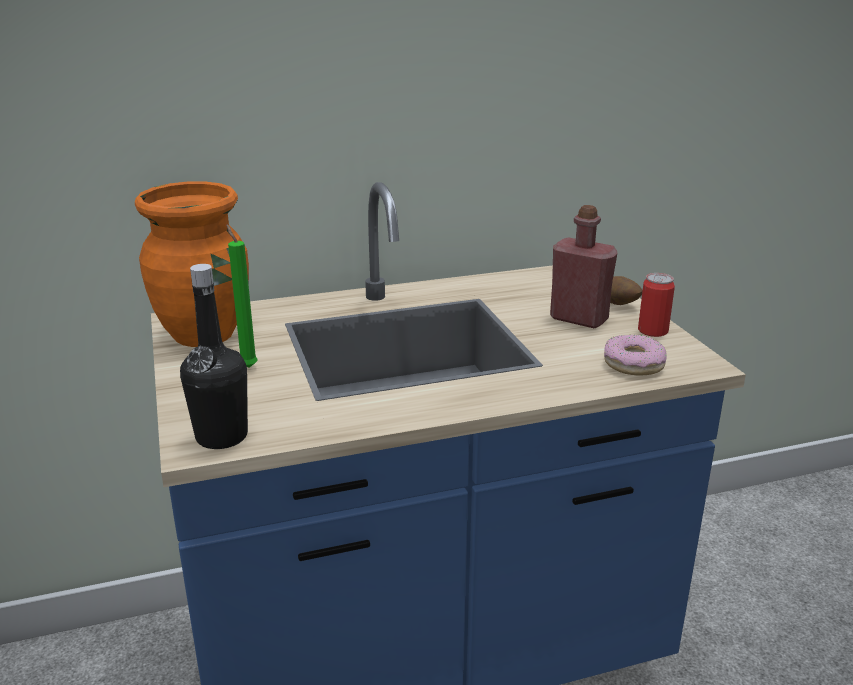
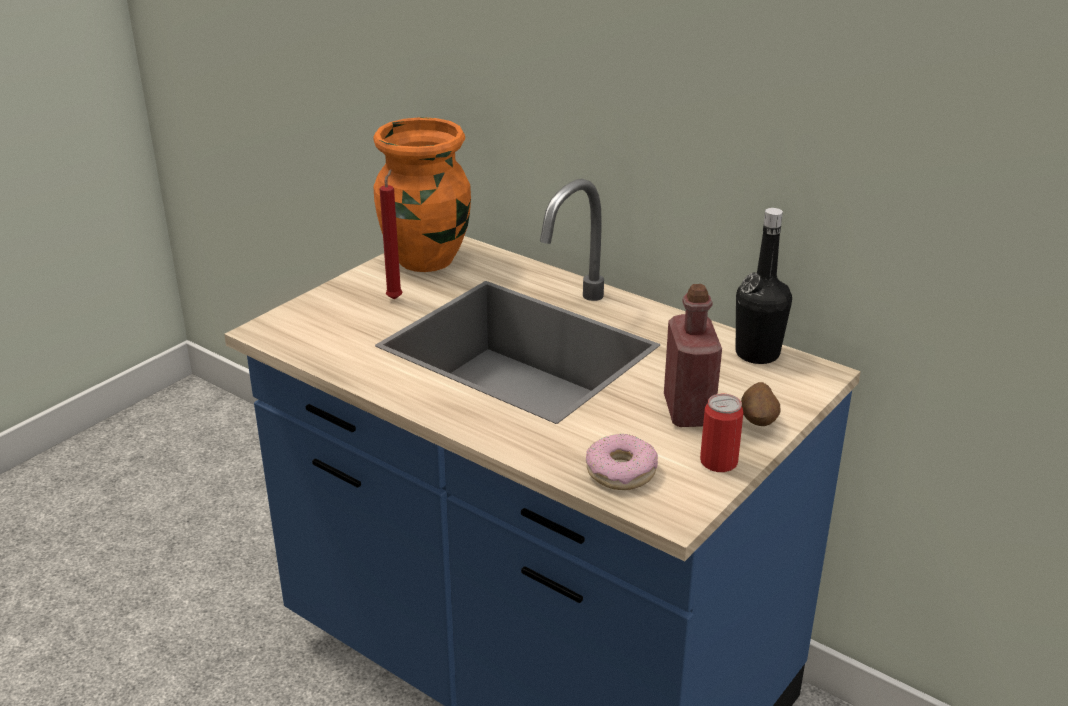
camera: 55 degrees right, 5 degrees up
black bottle [180,264,248,449] -> black bottle moved to [736,208,792,364]
green candle [226,224,258,368] -> red candle [380,169,402,299]

